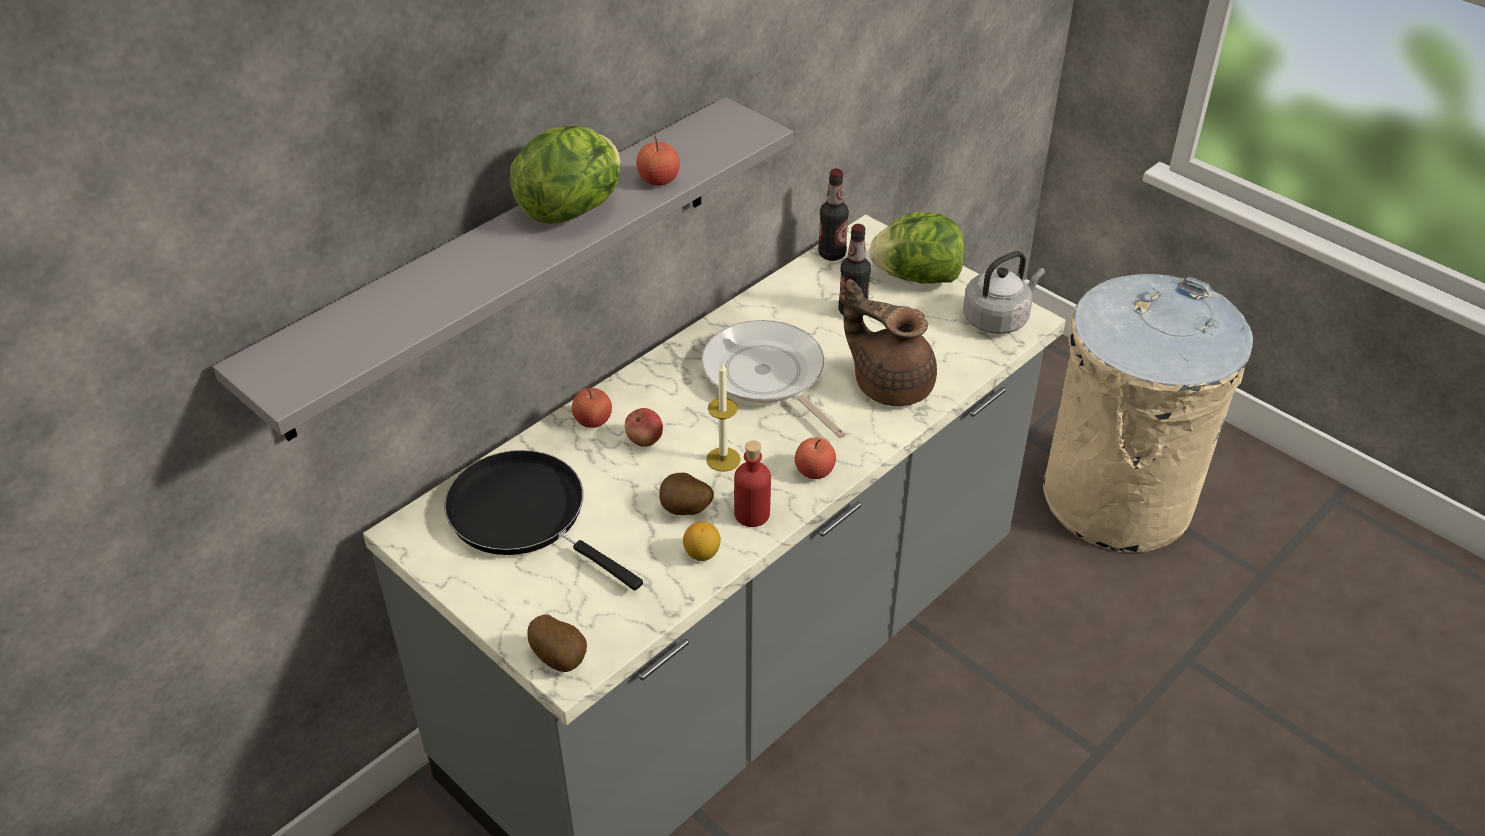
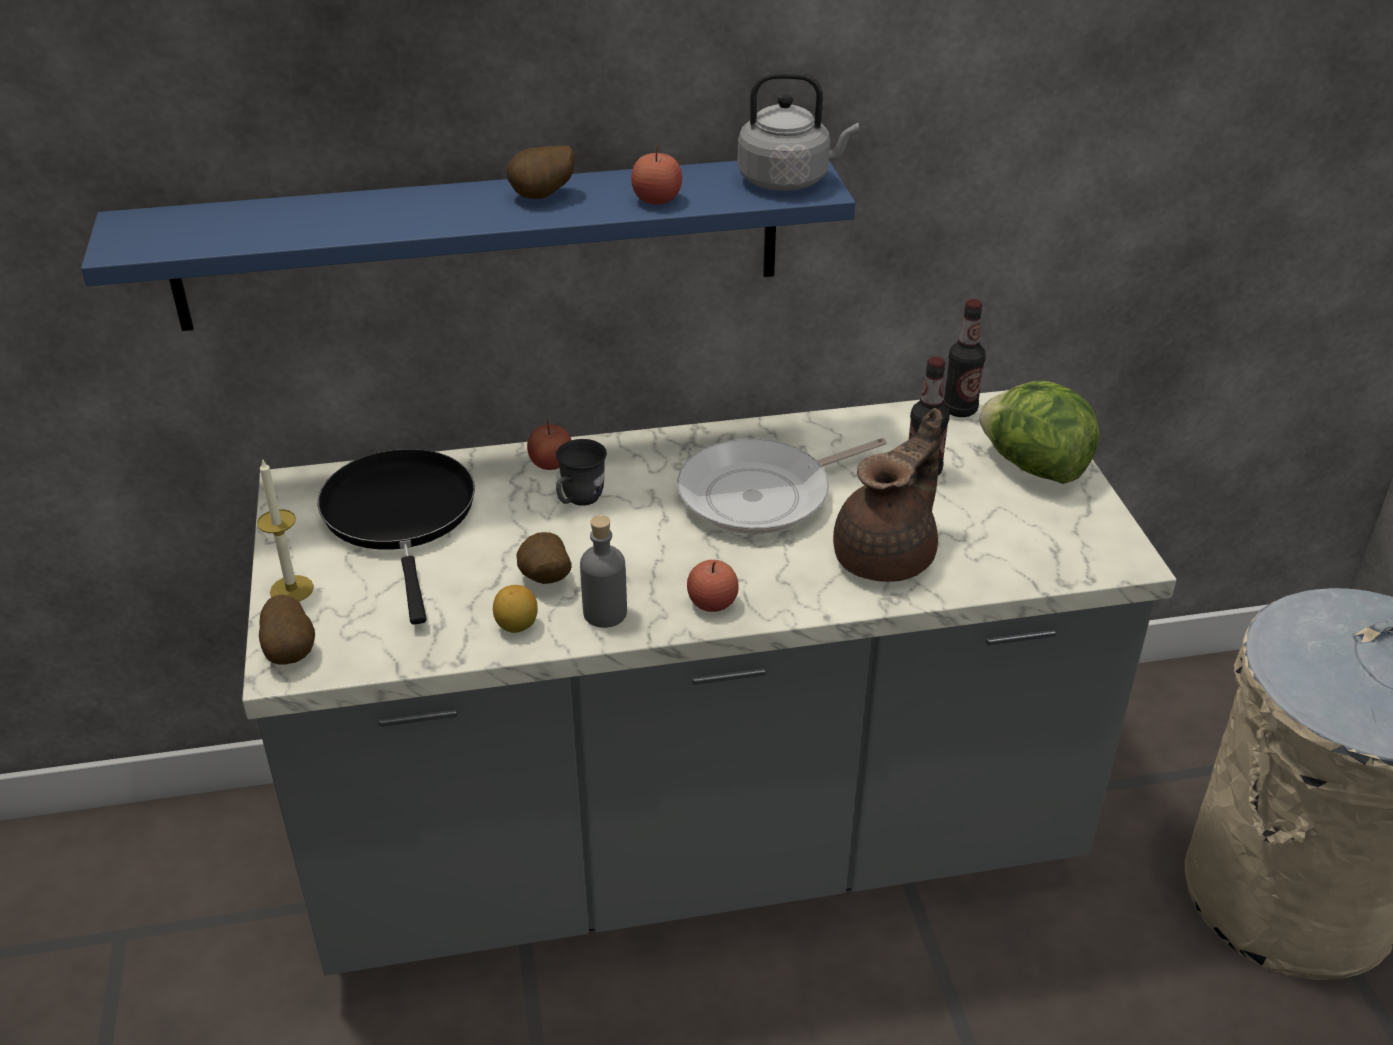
camera: 35 degrees right, 5 degrees down
grey shelf [213,97,793,441] -> blue shelf [81,161,855,331]
lettuce [510,126,621,224] -> potato [506,146,575,199]
apple [625,408,663,447] -> grey mug [556,439,607,506]
frying pan [701,320,846,438] -> frying pan turned 120 degrees counterclockwise [677,438,887,534]
candle [706,363,741,472] -> candle moved to [257,458,314,602]
red bottle [734,440,771,527] -> grey bottle [580,515,627,628]
brown teapot [843,279,937,406] -> brown teapot turned 60 degrees clockwise [833,408,942,582]
grey kettle [963,251,1045,334] -> grey kettle moved to [737,71,859,191]

